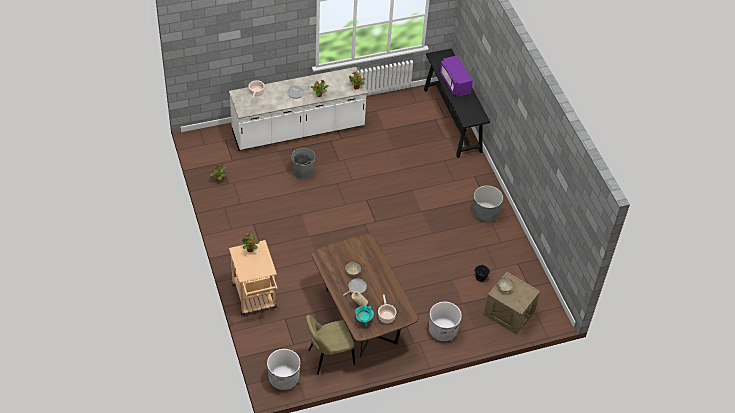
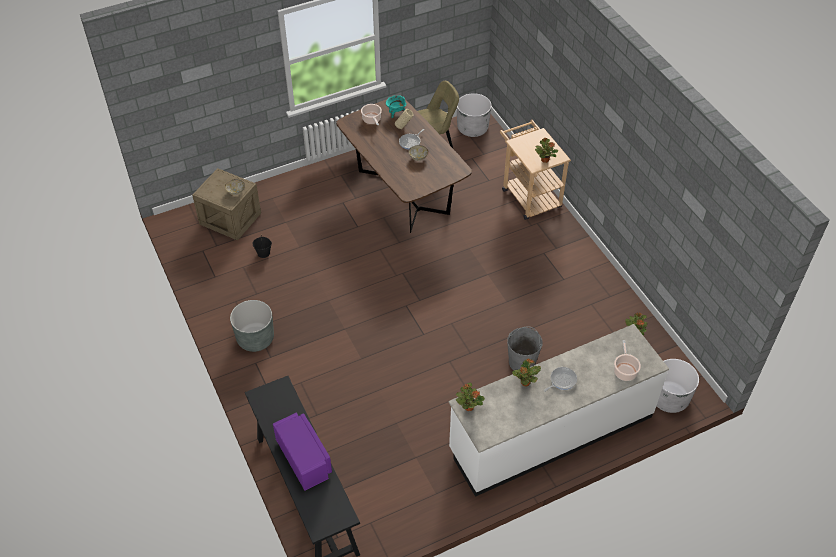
camera: 175 degrees right, 0 degrees up
white planter [429,302,462,341] -> white planter moved to [657,359,699,413]

